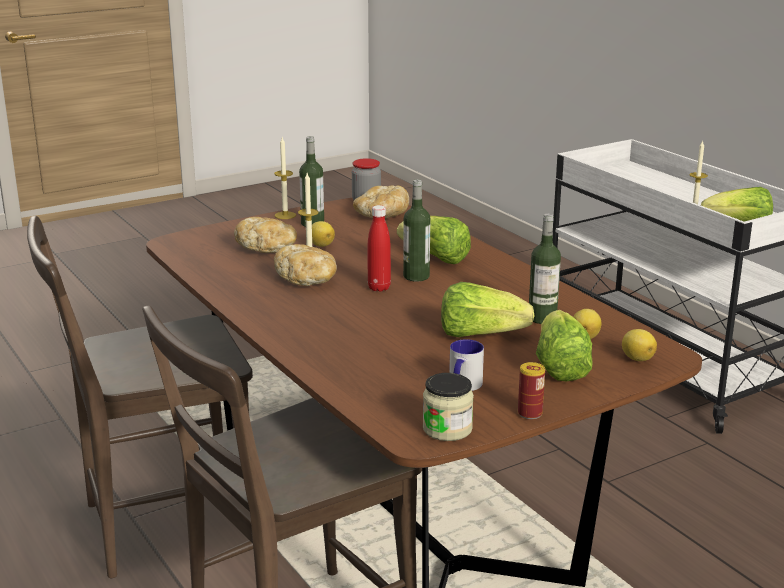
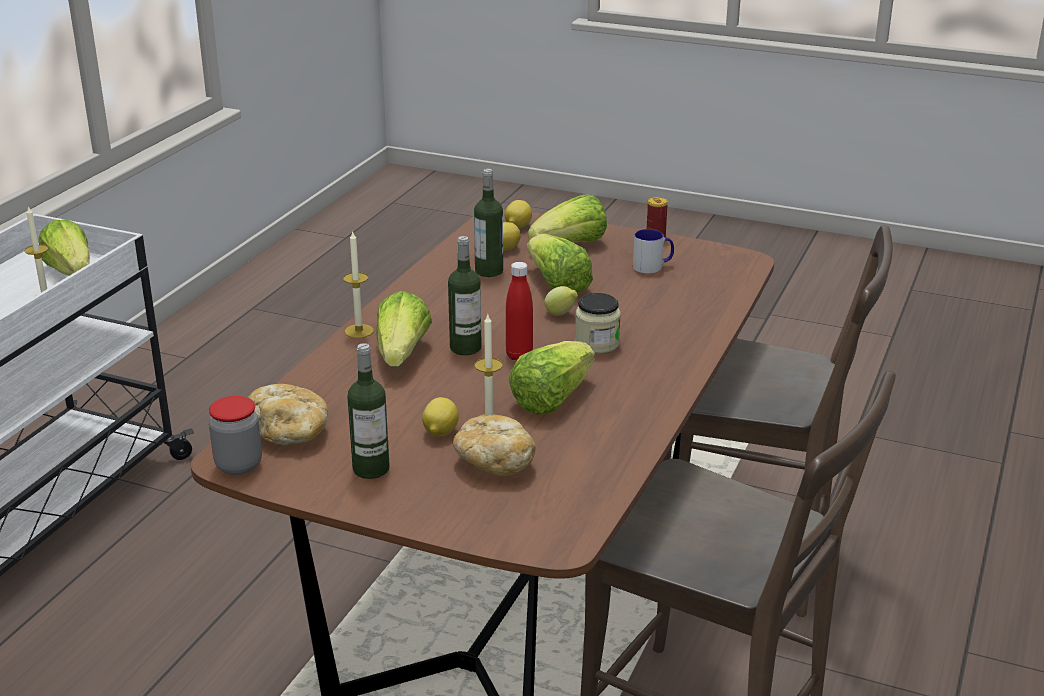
camera: 125 degrees left, 5 degrees up
candle [274,137,296,219] -> candle moved to [343,232,374,338]
bread [274,244,337,286] -> lettuce [509,341,595,415]
jar [423,373,474,441] -> jar moved to [575,293,621,354]
none -> lemon [544,286,578,316]

